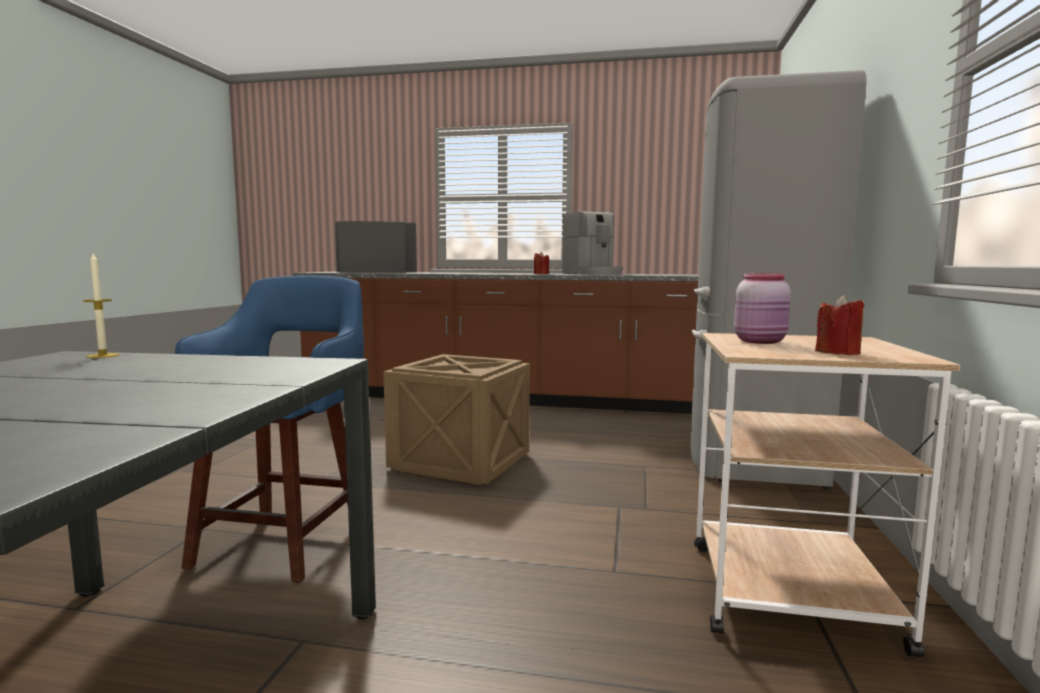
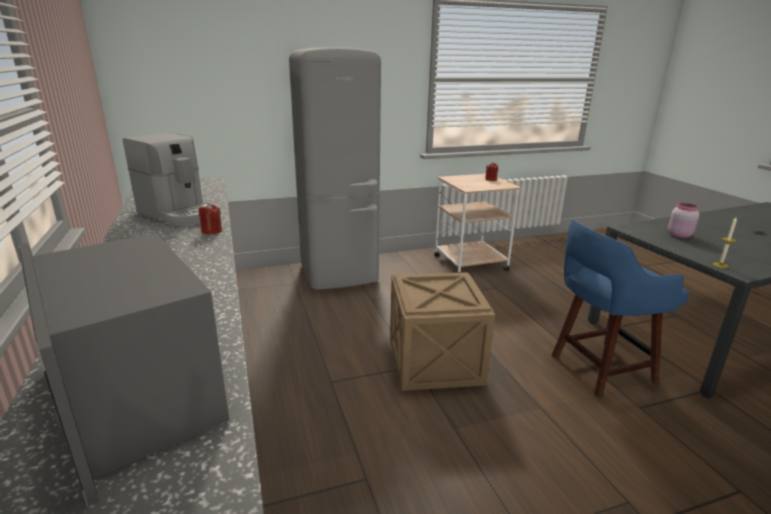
camera: 120 degrees left, 15 degrees up
coffee machine [562,211,623,275] -> coffee machine turned 90 degrees clockwise [123,133,216,226]
pink jar [734,273,791,344] -> pink jar moved to [668,203,699,238]

